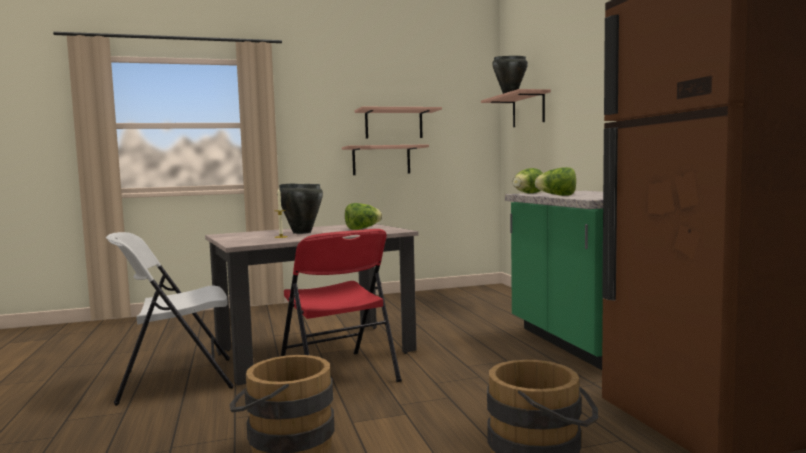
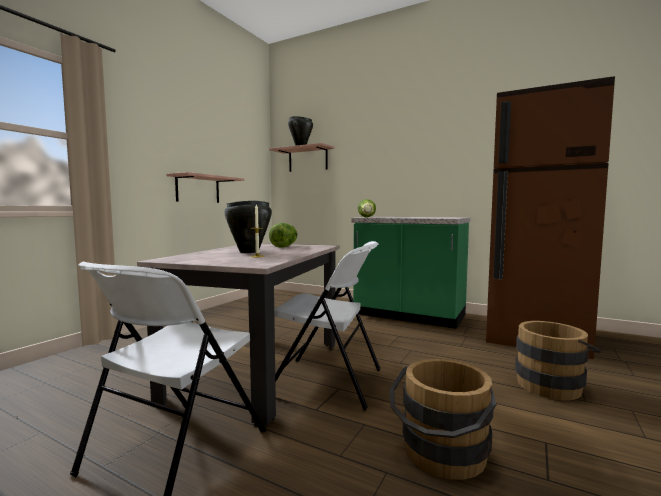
camera: 45 degrees left, 0 degrees up
red chair [281,229,402,382] -> white chair [274,241,381,411]
shelf [355,107,442,139] -> none
lettuce [535,167,576,196] -> none

